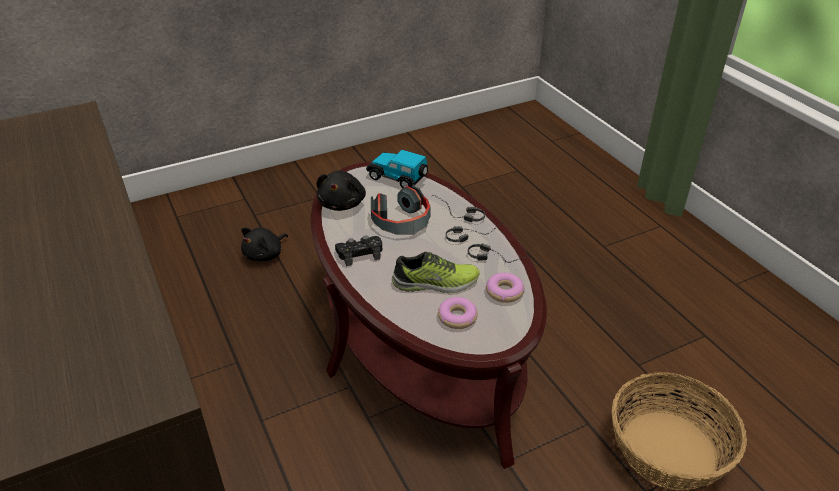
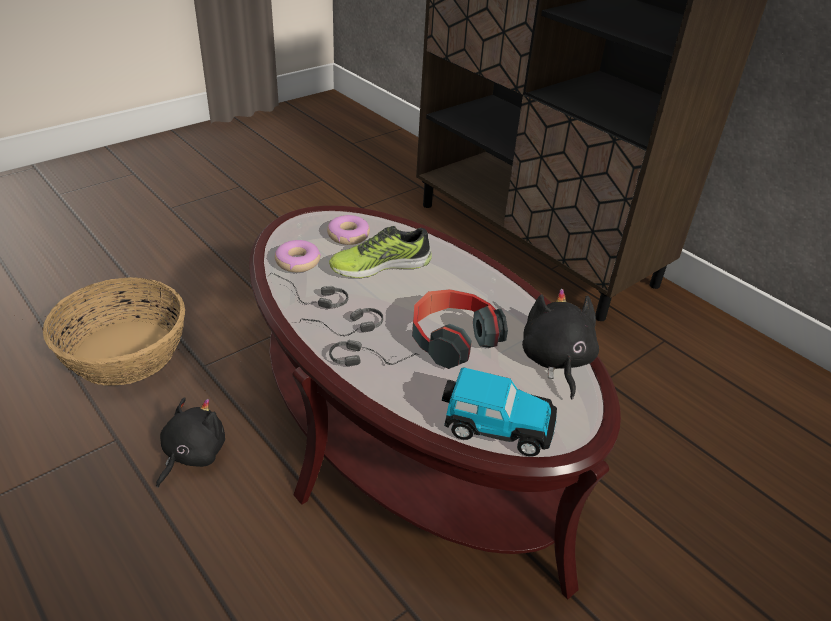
camera: 165 degrees right, 0 degrees up
black plush toy [241,228,288,261] -> black plush toy moved to [156,397,225,488]
black game controller [335,236,382,266] -> none

